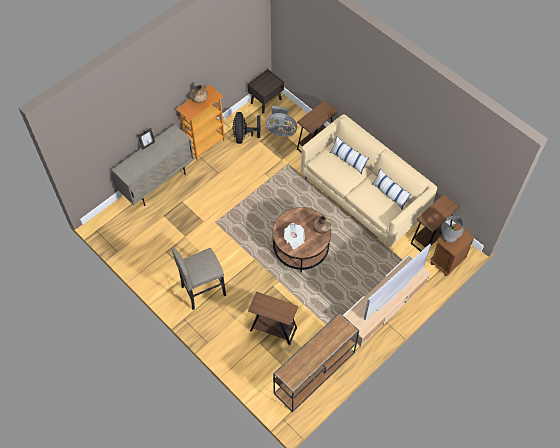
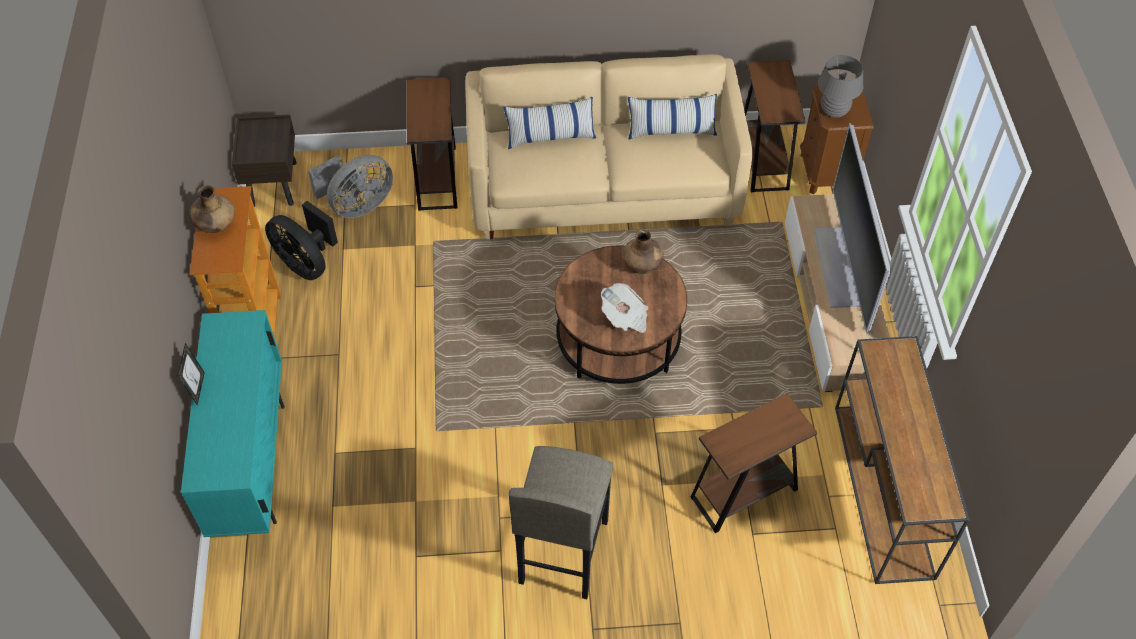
camera: 50 degrees left, 5 degrees down
beige cabinet [112,124,194,206] -> turquoise cabinet [181,310,285,537]

